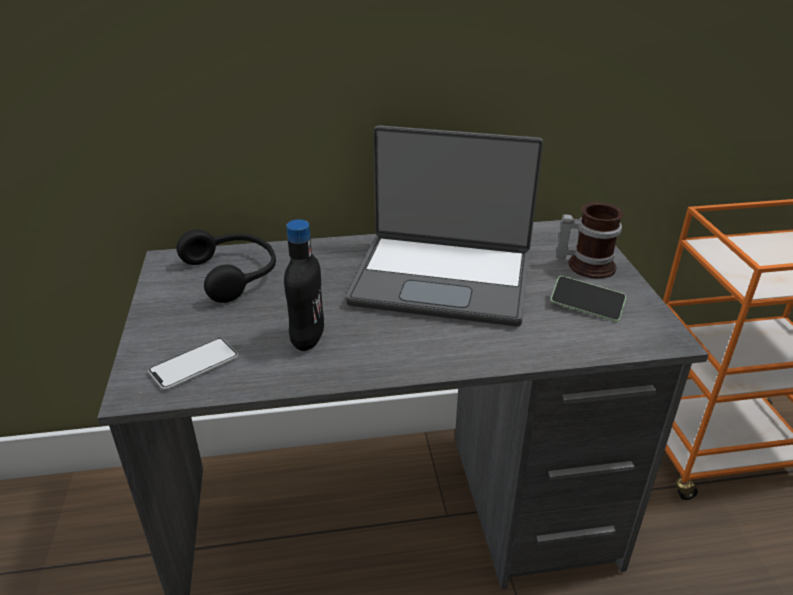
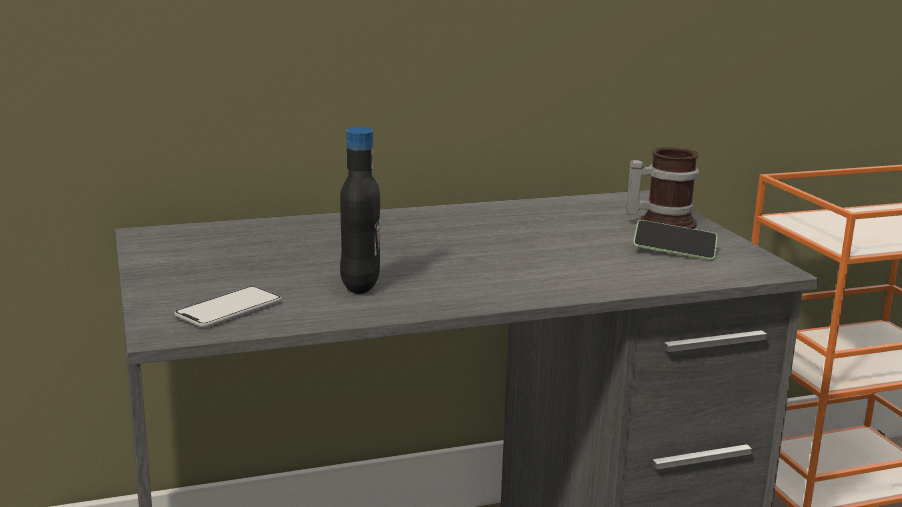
camera: 10 degrees left, 15 degrees down
black headphones [176,229,276,303] -> none
laptop [346,125,543,327] -> none

